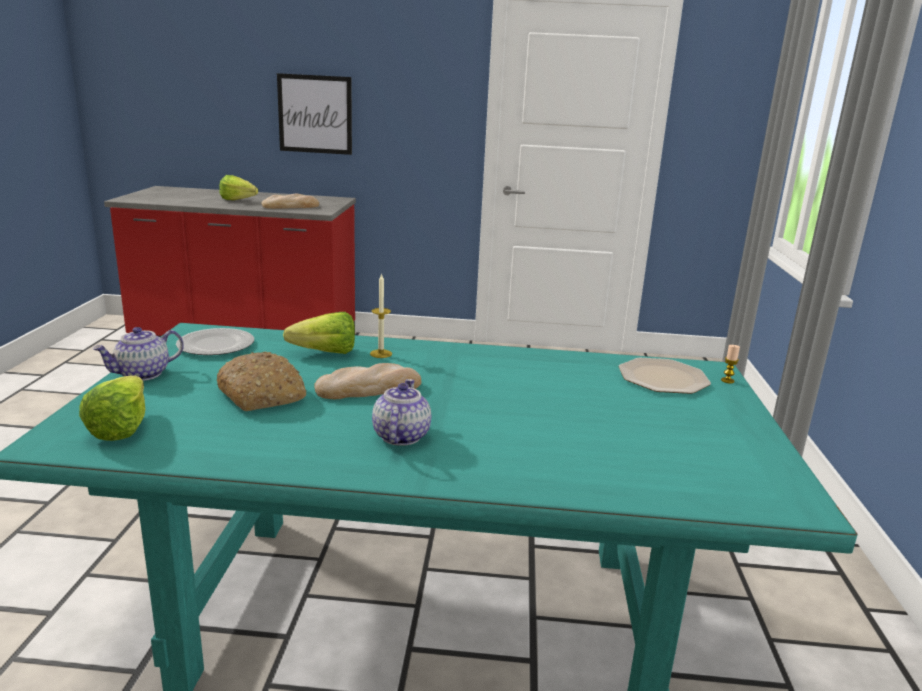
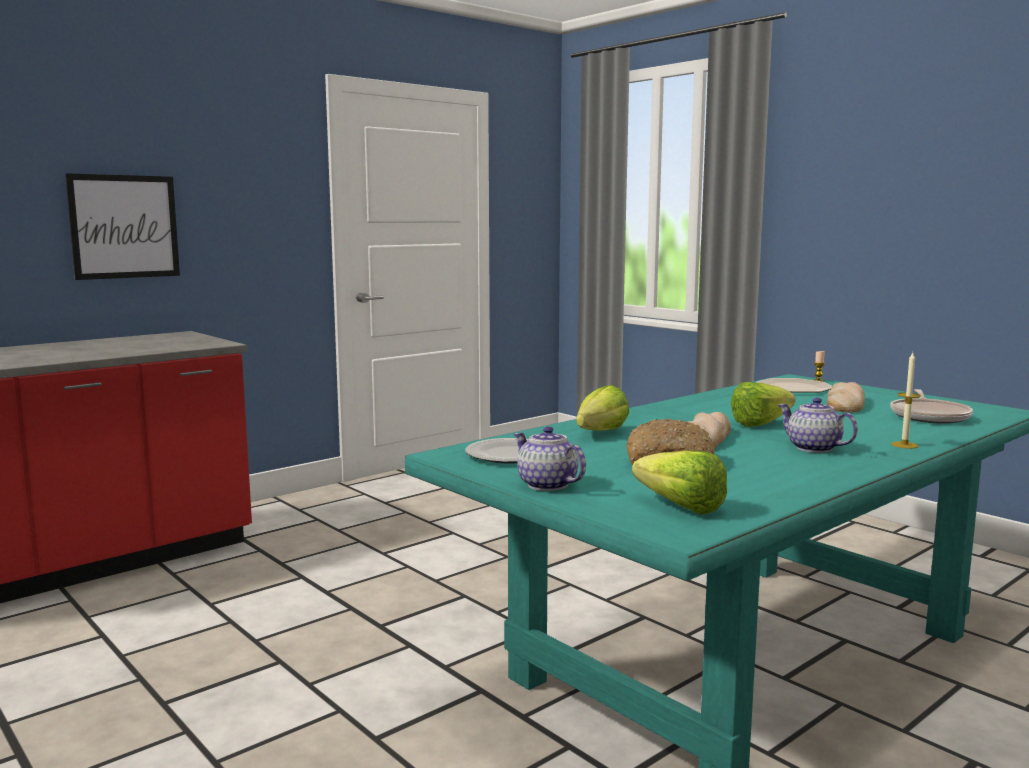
camera: 45 degrees left, 10 degrees down
teapot [93,327,184,381] -> teapot turned 135 degrees clockwise [514,426,586,491]
lettuce [219,175,258,200] -> lettuce moved to [731,382,795,427]
bread [262,194,319,209] -> bread moved to [827,382,865,412]
candle [370,273,392,358] -> candle moved to [891,353,921,449]
none -> frying pan [890,389,973,424]

